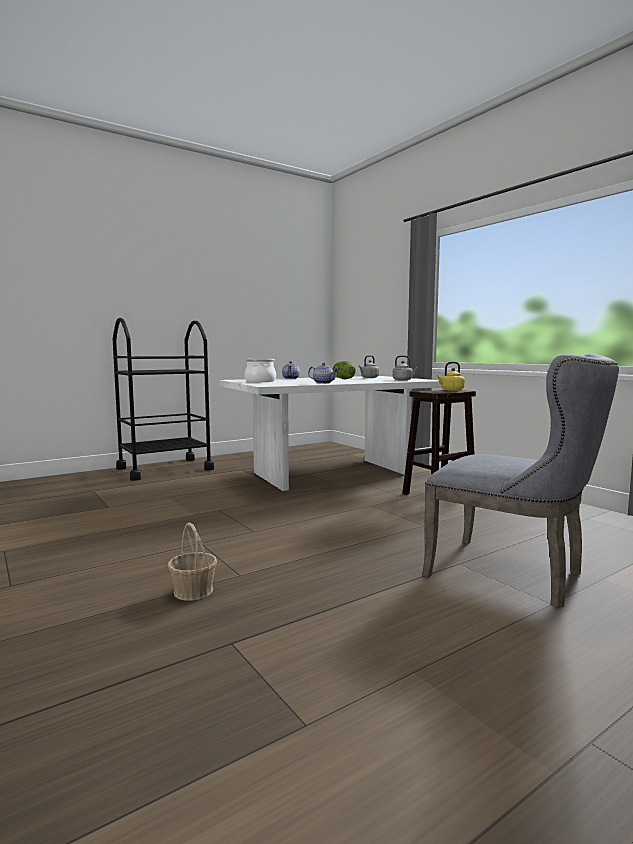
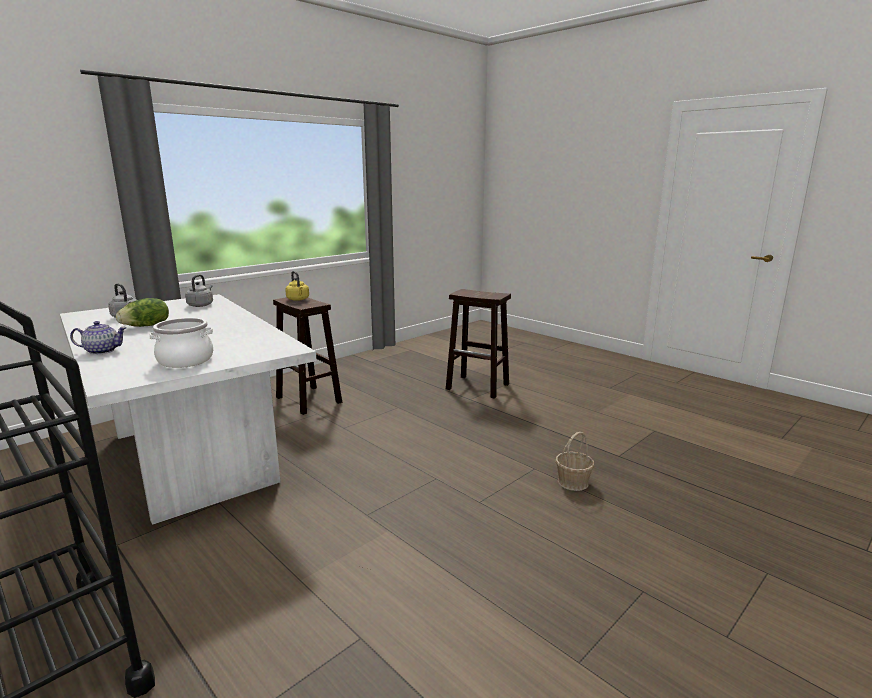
camera: 100 degrees left, 10 degrees up
teapot [308,363,339,384] -> none
grey chair [422,354,619,608] -> brown stool [446,289,511,399]

